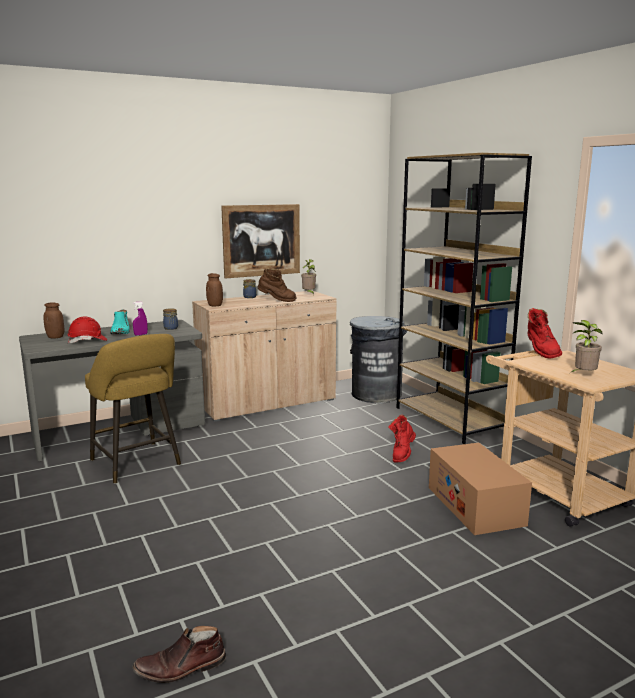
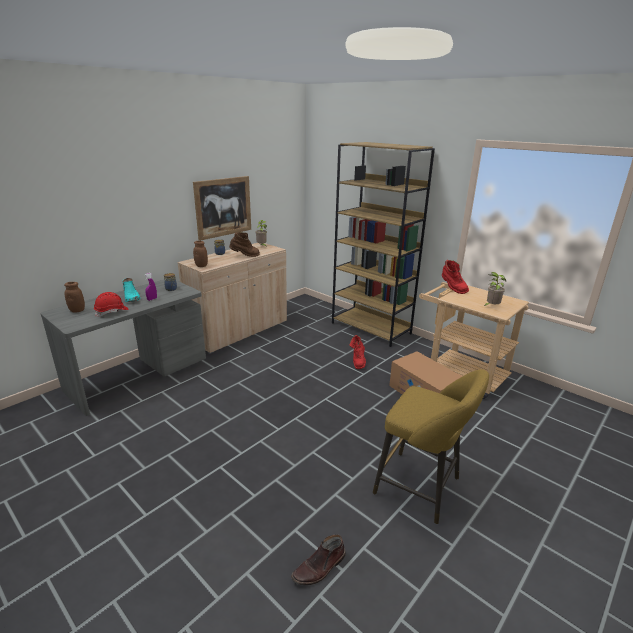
camera: 20 degrees left, 10 degrees up
yellow stool [85,334,181,484] -> yellow stool moved to [373,369,489,524]
grey trash can [350,316,407,404] -> none

